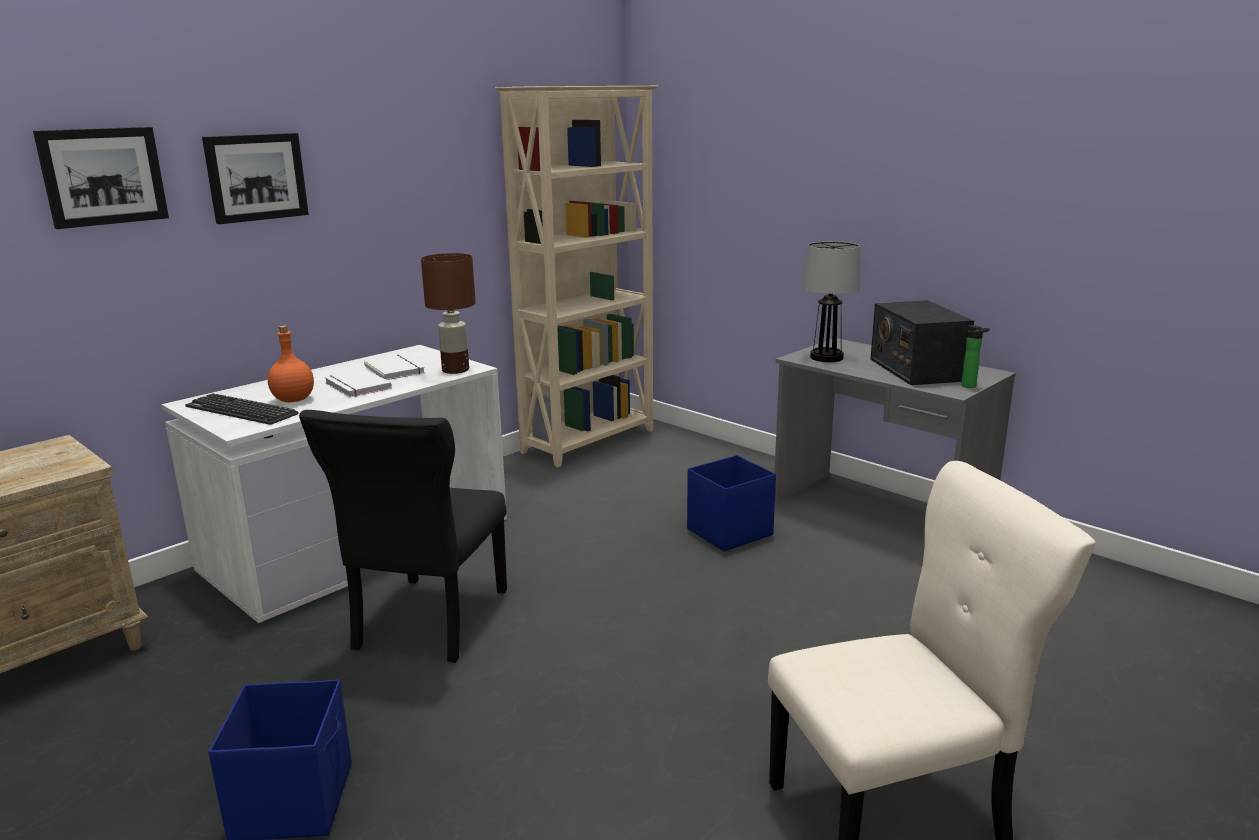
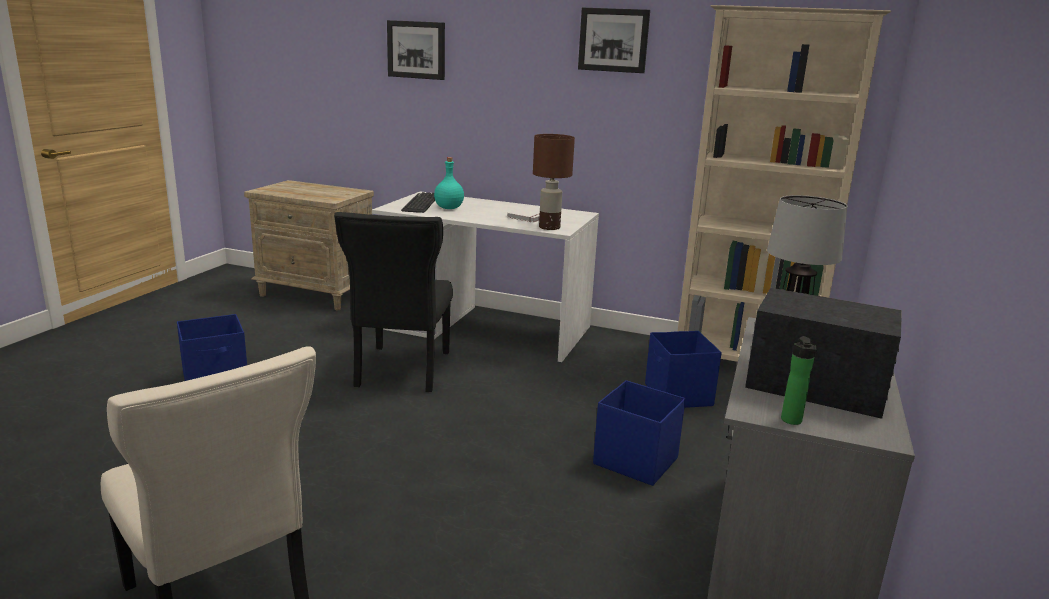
camera: 65 degrees right, 0 degrees up
picture [202,133,309,224] -> picture moved to [578,8,650,73]
orange bottle [268,325,314,402] -> turquoise bottle [434,157,464,209]
black chair [299,410,507,663] -> black chair turned 75 degrees counterclockwise [334,212,453,392]
white book [325,369,392,397] -> none
radio [870,300,974,385] -> radio turned 60 degrees clockwise [745,288,902,419]
none -> blue storage box [645,331,722,408]

